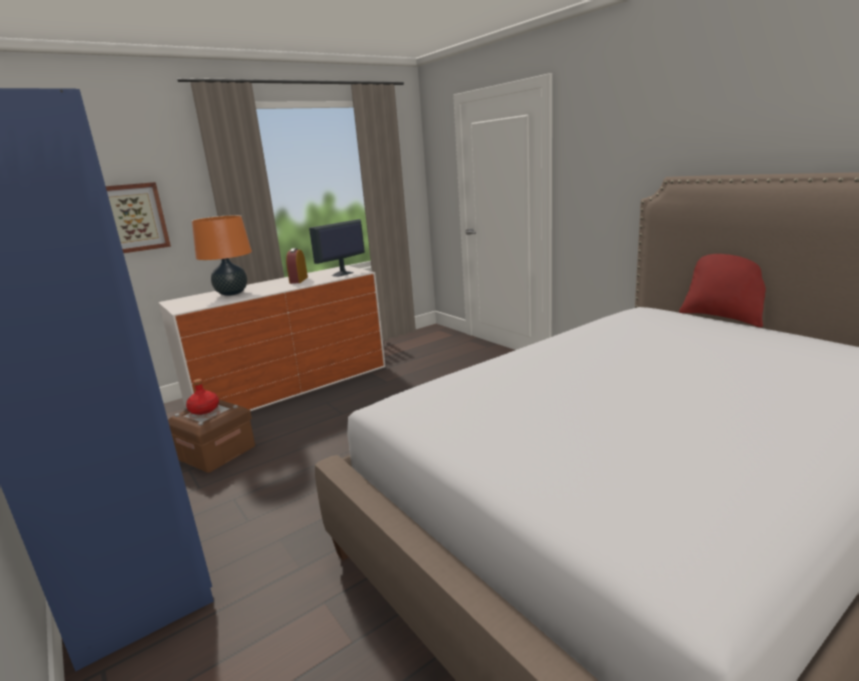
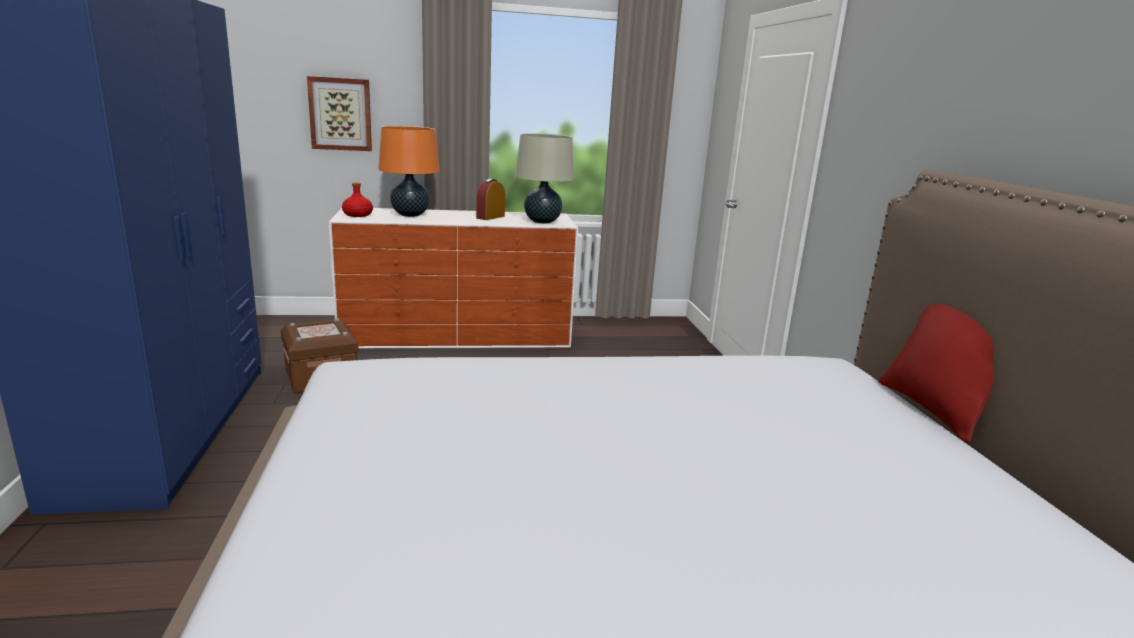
camera: 25 degrees right, 0 degrees up
red bottle [186,379,219,415] -> red bottle moved to [342,183,373,217]
monitor [309,219,365,277] -> beige table lamp [515,133,574,223]

